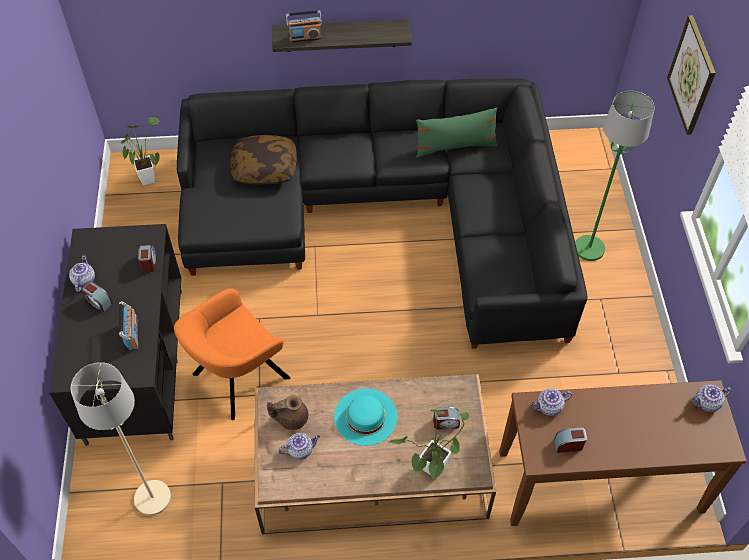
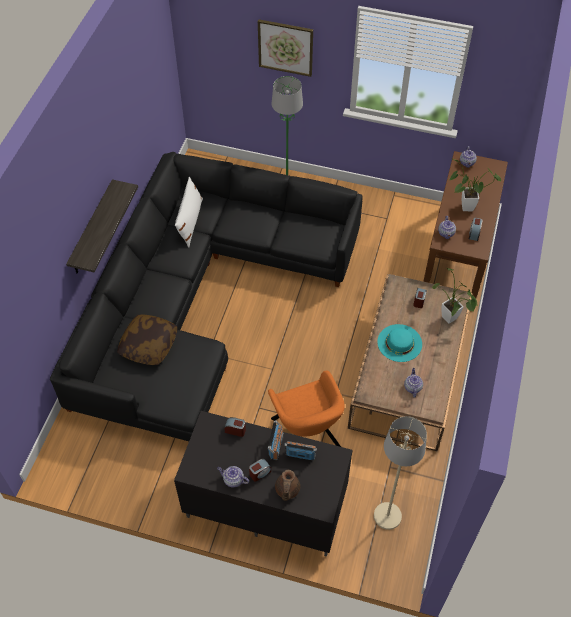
camera: 70 degrees left, 0 degrees up
potted plant [121,117,160,185] -> potted plant moved to [449,158,501,211]
brown teapot [267,395,309,430] -> brown teapot moved to [275,470,300,501]
radio [286,10,322,43] -> radio moved to [268,421,284,460]
green pillow [416,107,498,158] -> white pillow [175,177,203,248]

